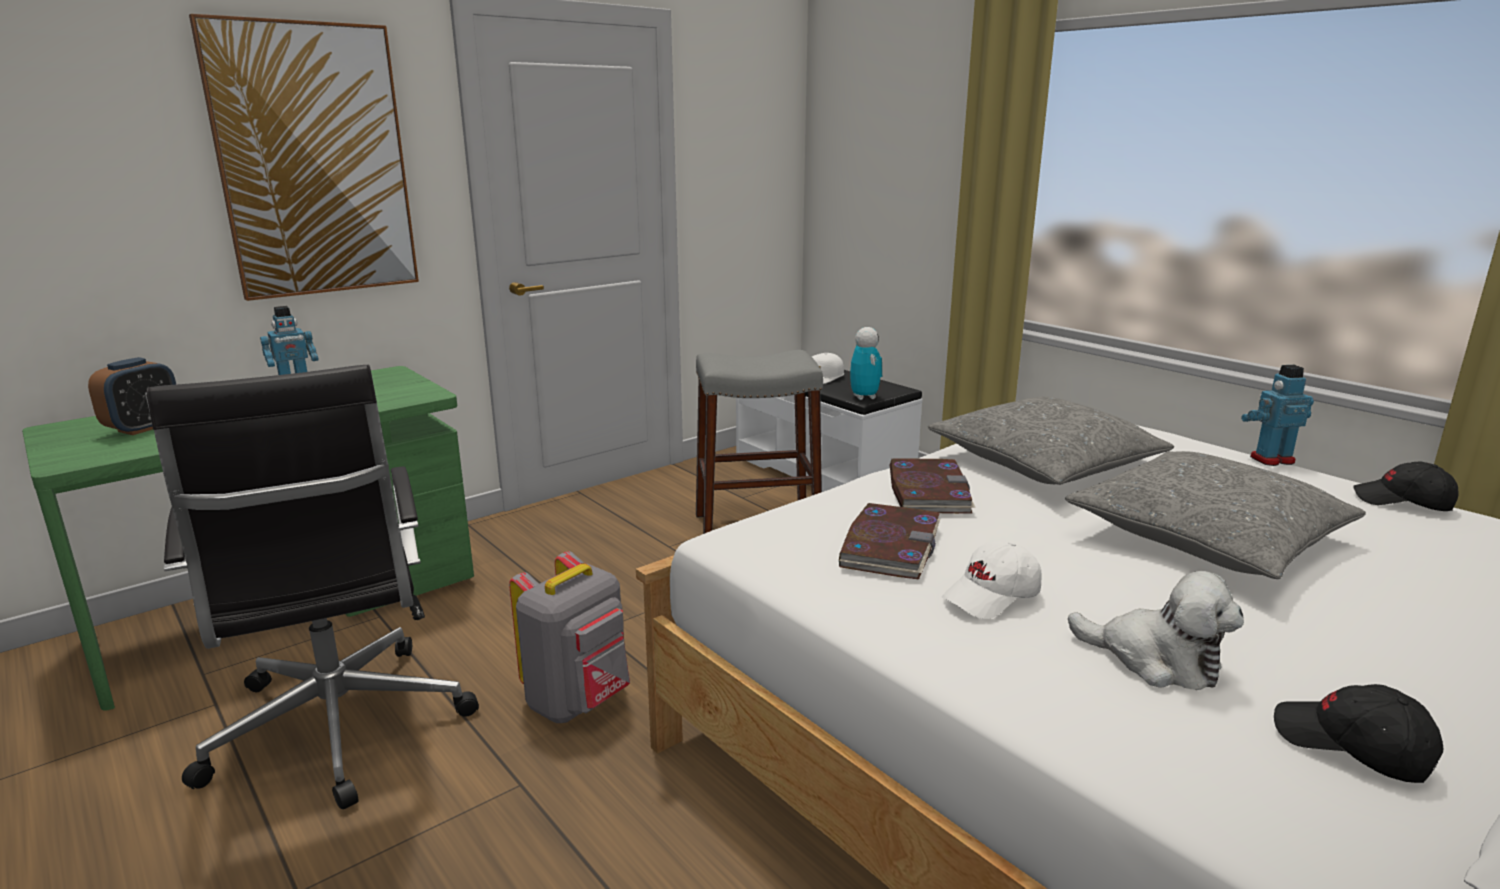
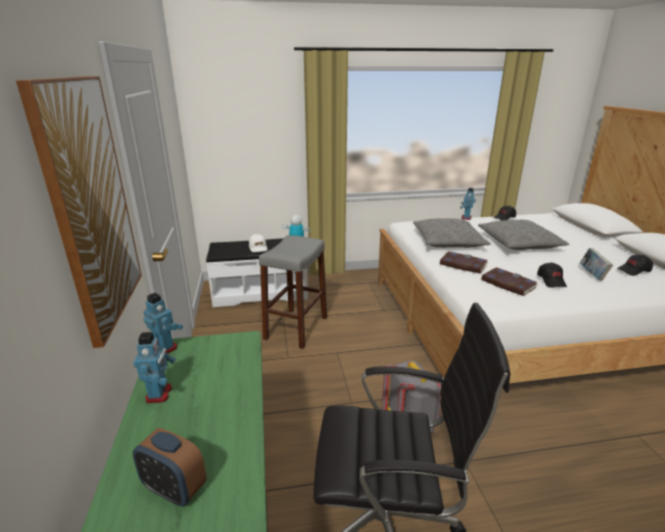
camera: 60 degrees left, 5 degrees up
alarm clock [88,357,176,435] -> alarm clock turned 150 degrees clockwise [133,428,207,506]
white cap [942,541,1041,619] -> black cap [537,262,567,288]
plush toy [1068,571,1244,690] -> book [580,248,613,280]
none -> toy robot [143,293,183,353]

